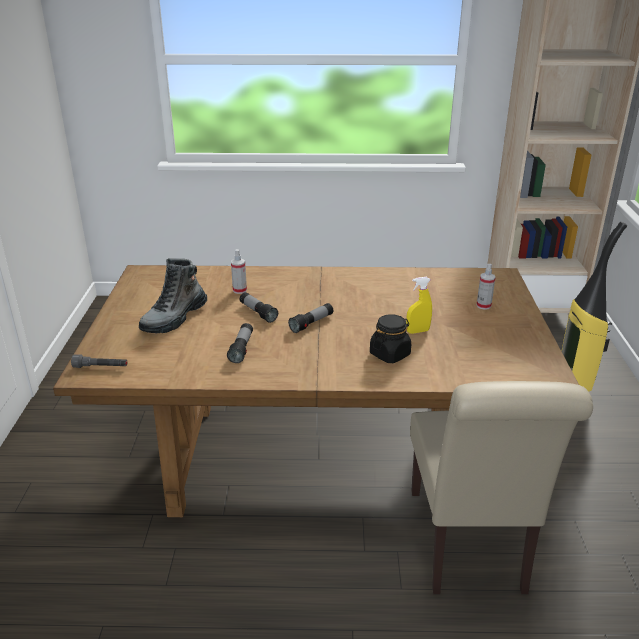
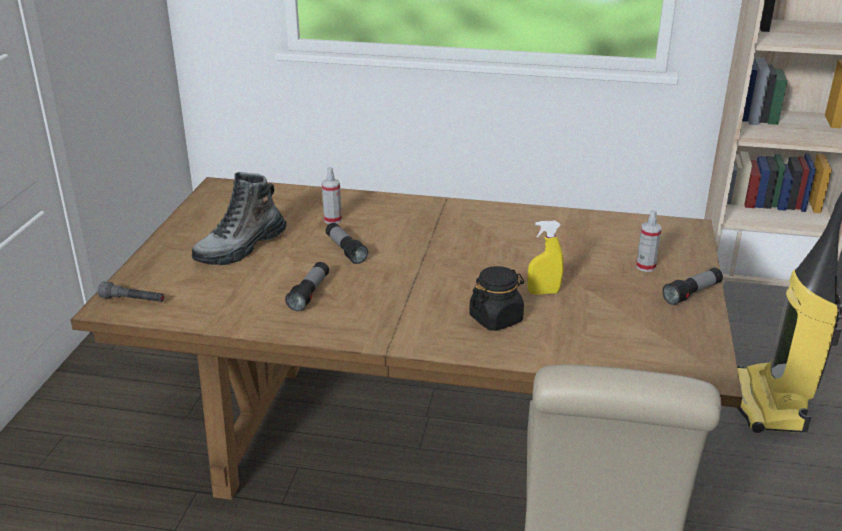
camera: 10 degrees right, 0 degrees up
flashlight [288,303,333,333] -> flashlight moved to [662,267,723,305]

